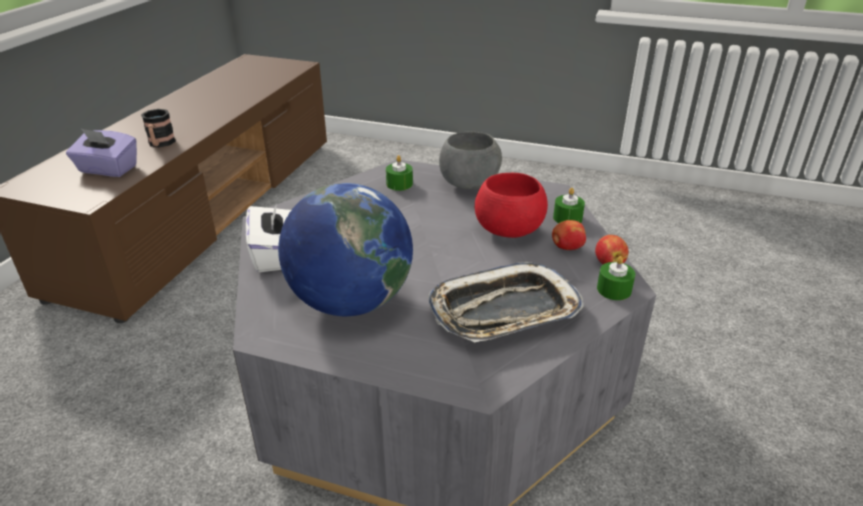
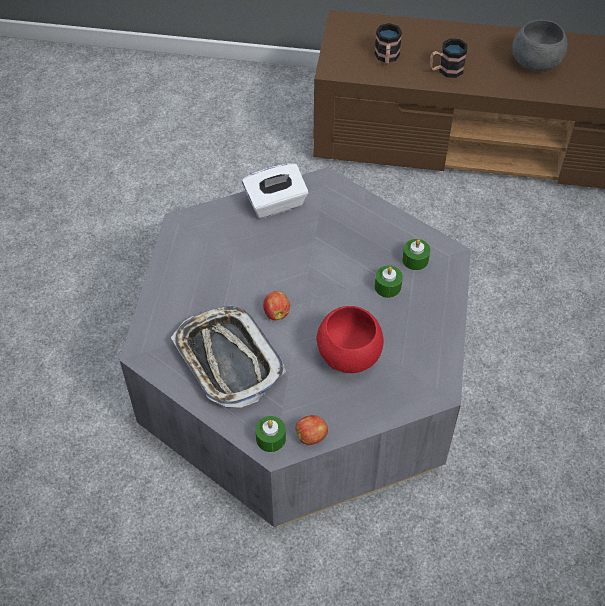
camera: 80 degrees right, 20 degrees up
purple tissue box [66,128,137,177] -> mug [374,23,402,65]
globe [278,183,413,316] -> none
grey bowl [439,132,502,189] -> grey bowl moved to [512,20,568,71]
apple [552,220,586,250] -> apple moved to [263,291,290,320]
green candle [553,188,585,223] -> green candle moved to [375,266,403,298]

